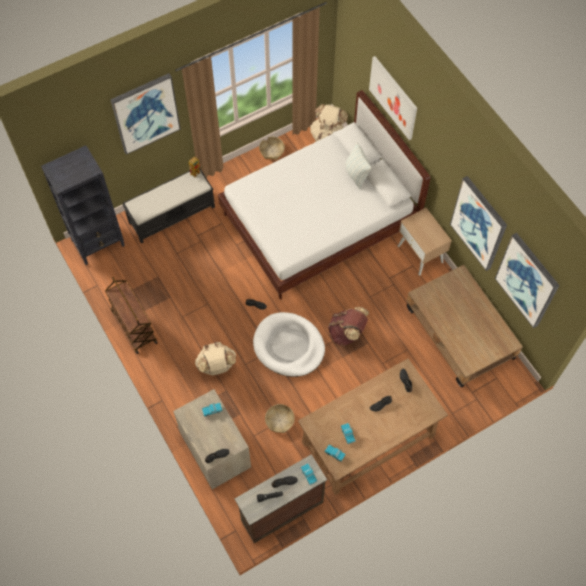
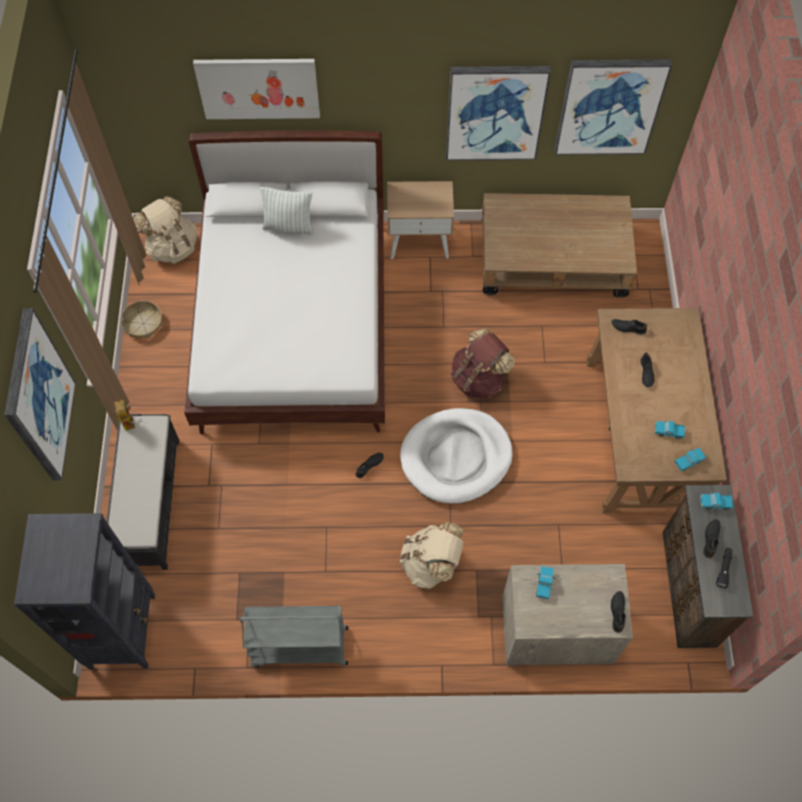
camera: 60 degrees left, 0 degrees up
brown cart [105,277,158,354] -> grey cart [240,606,348,667]
basket [265,404,295,433] -> none

